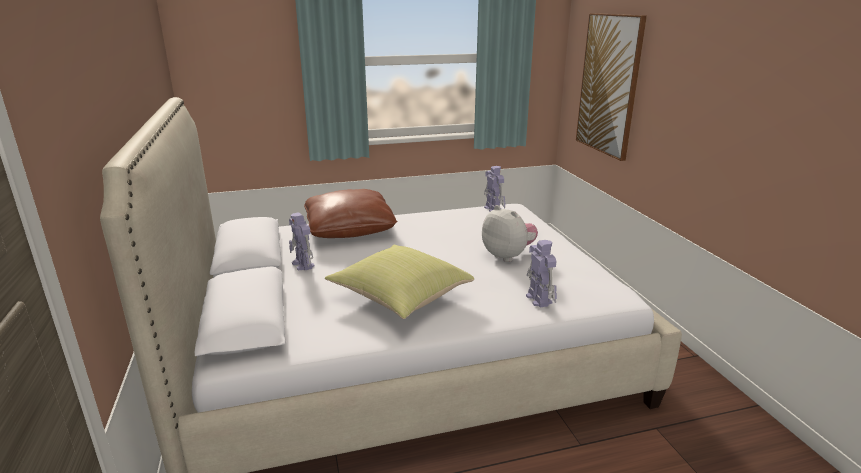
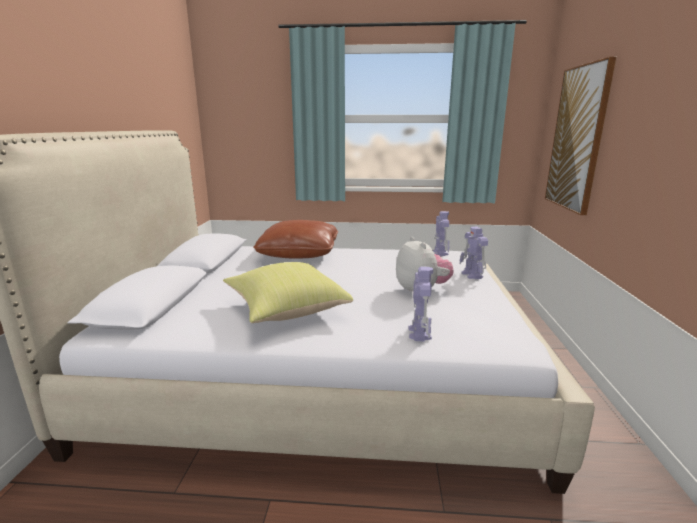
camera: 20 degrees right, 5 degrees down
toy robot [289,212,315,270] -> toy robot moved to [460,227,488,279]

